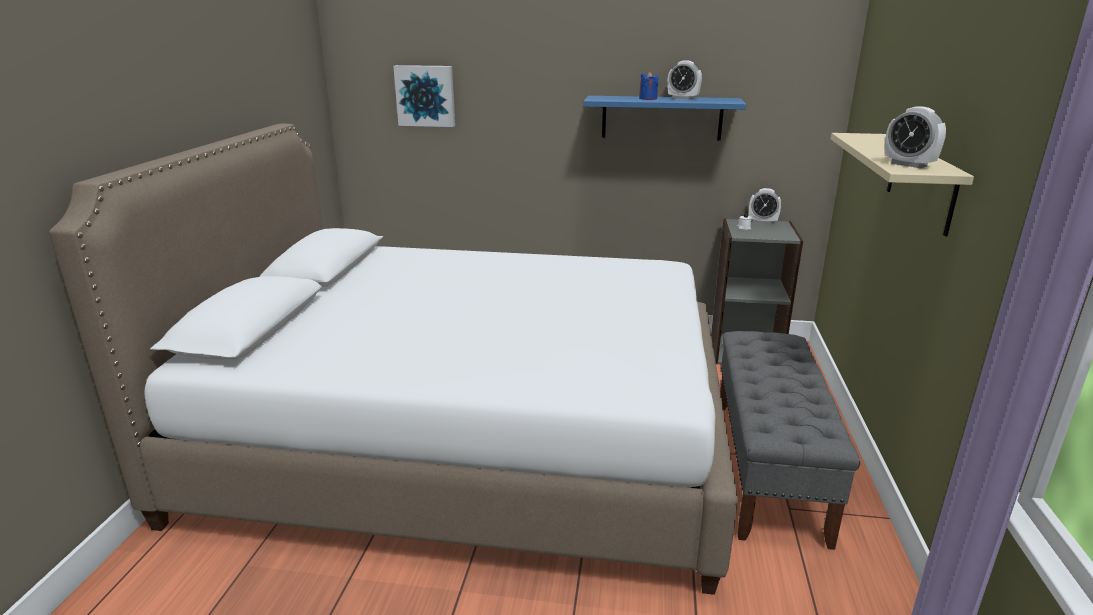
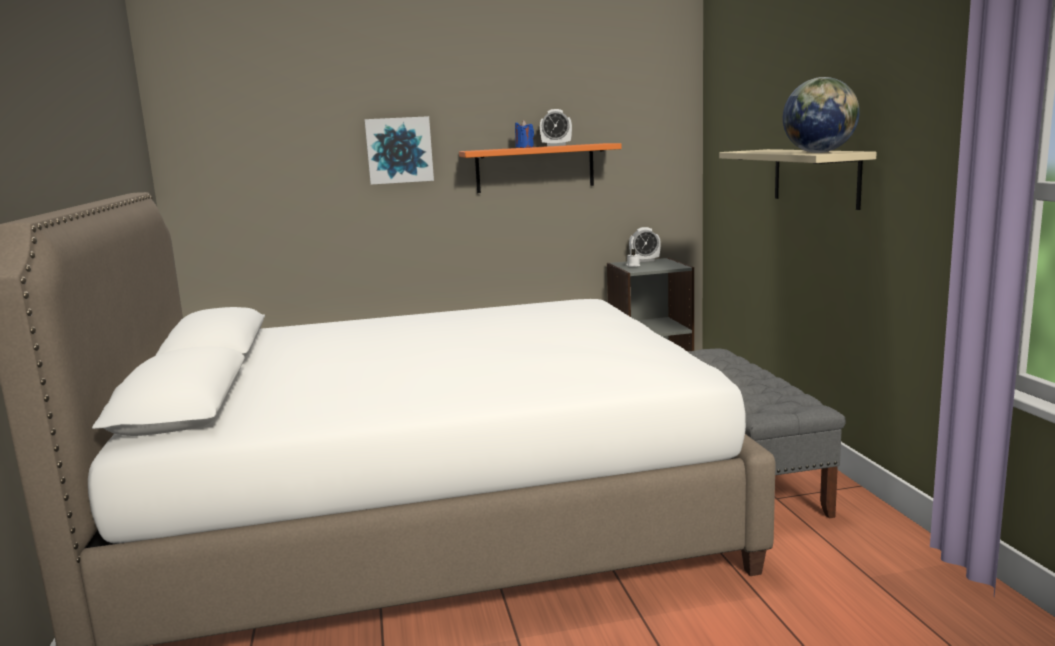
camera: 20 degrees left, 10 degrees down
picture [393,65,455,127] -> picture moved to [365,116,434,185]
blue shelf [583,96,746,141] -> orange shelf [459,143,622,193]
alarm clock [884,106,946,168] -> globe [783,77,860,153]

